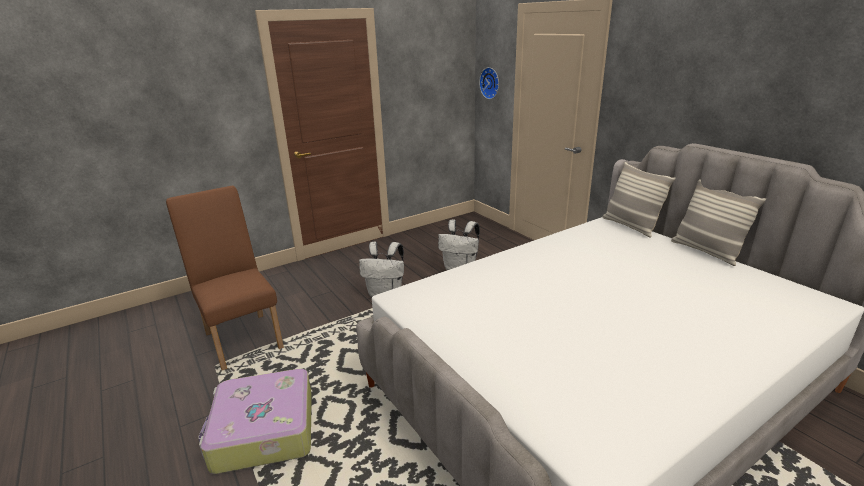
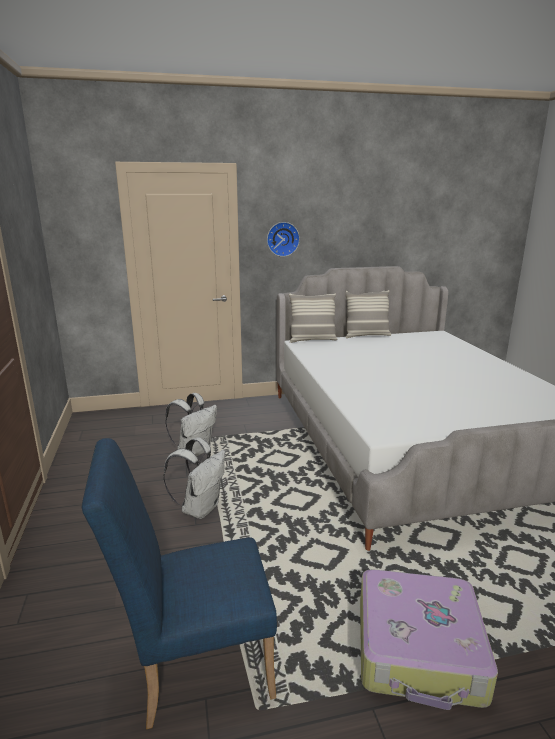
camera: 70 degrees left, 5 degrees down
brown chair [166,185,284,370] -> blue chair [81,438,277,729]
wall clock [479,67,499,99] -> wall clock moved to [267,222,300,257]

